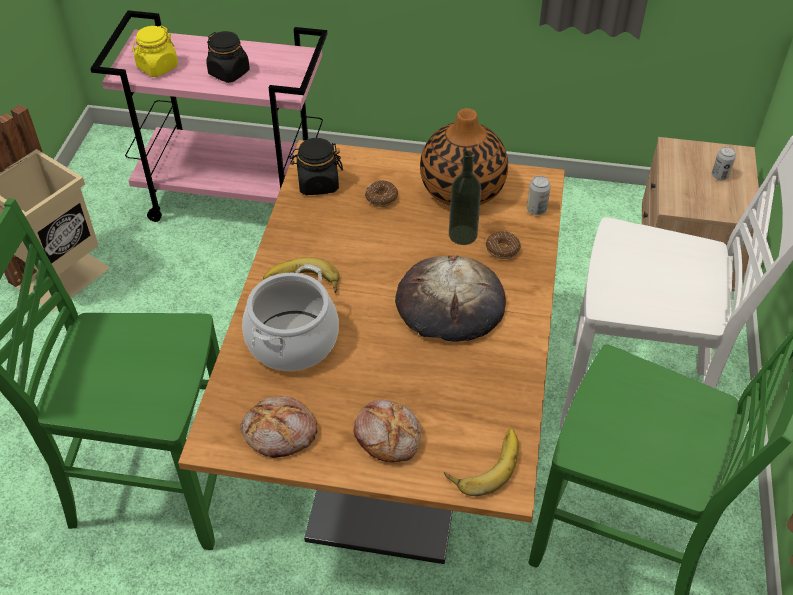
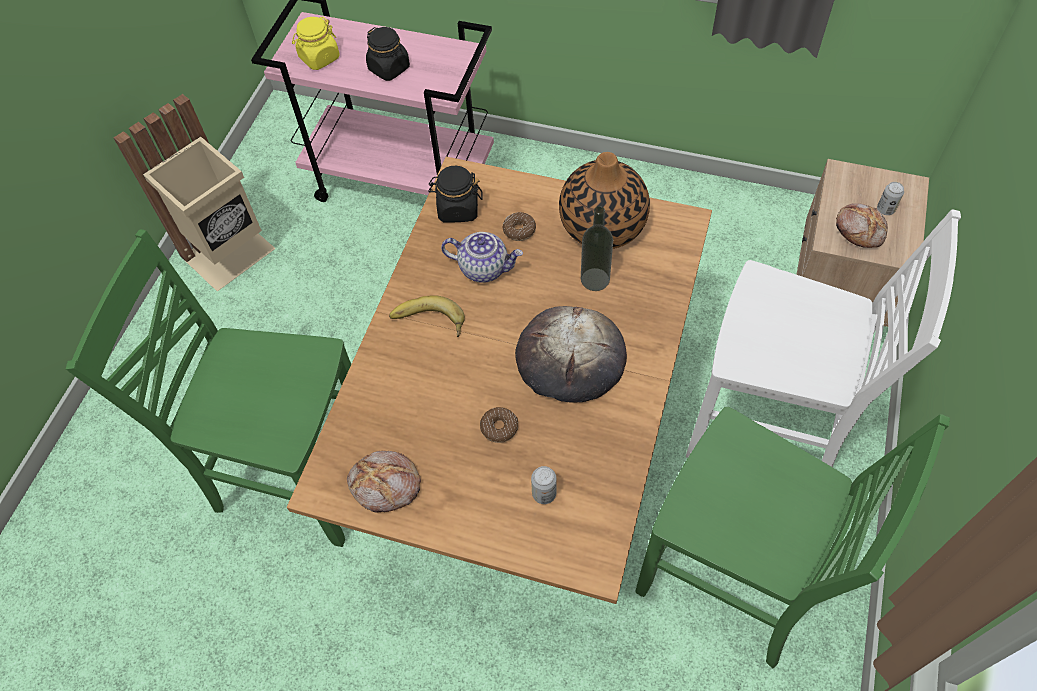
camera: 10 degrees right, 10 degrees up
cooking pot [242,264,339,371] -> none
bread [354,400,421,462] -> bread moved to [836,203,888,248]
banana [444,428,519,496] -> none
donut [486,231,521,259] -> donut moved to [480,407,518,443]
can [527,176,551,215] -> can moved to [531,466,557,504]
none -> teapot [441,232,523,283]

